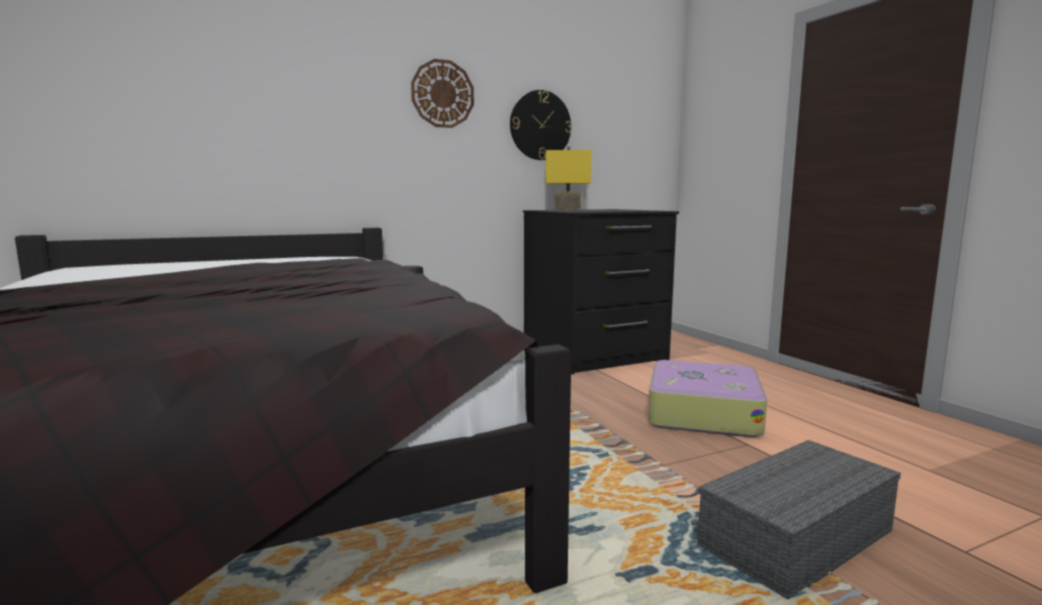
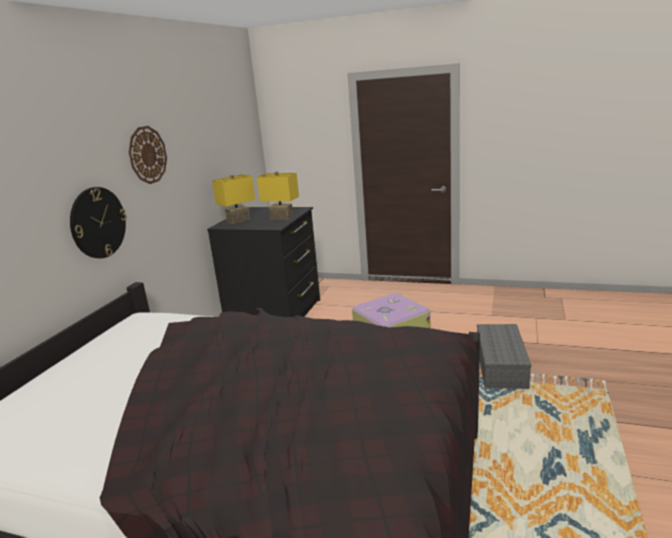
camera: 45 degrees left, 10 degrees up
wall clock [510,90,572,160] -> wall clock moved to [70,187,127,258]
none -> yellow table lamp [257,172,299,220]

